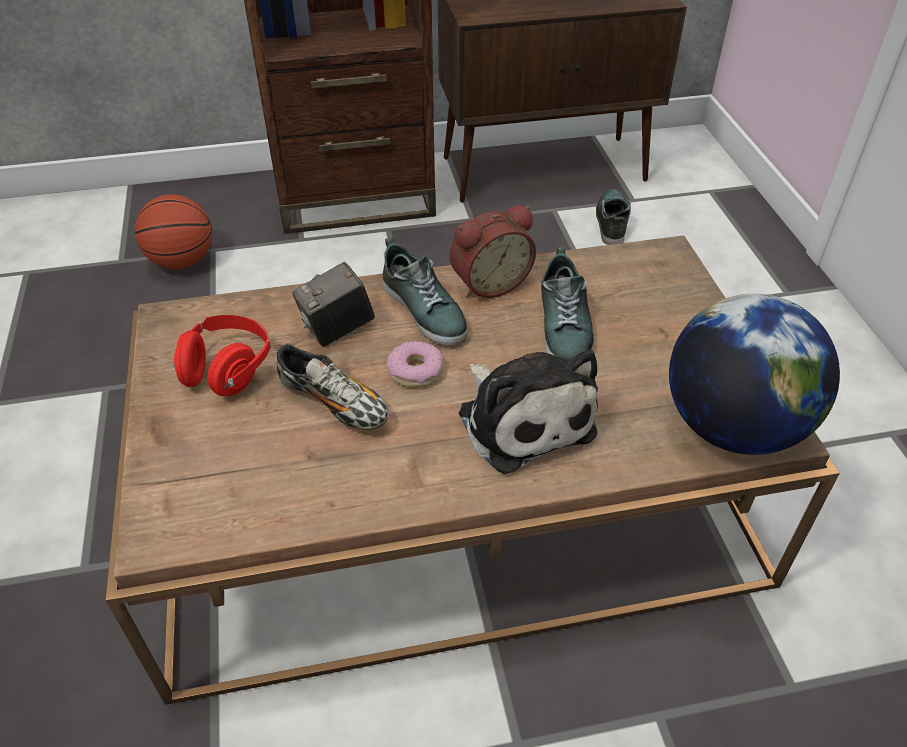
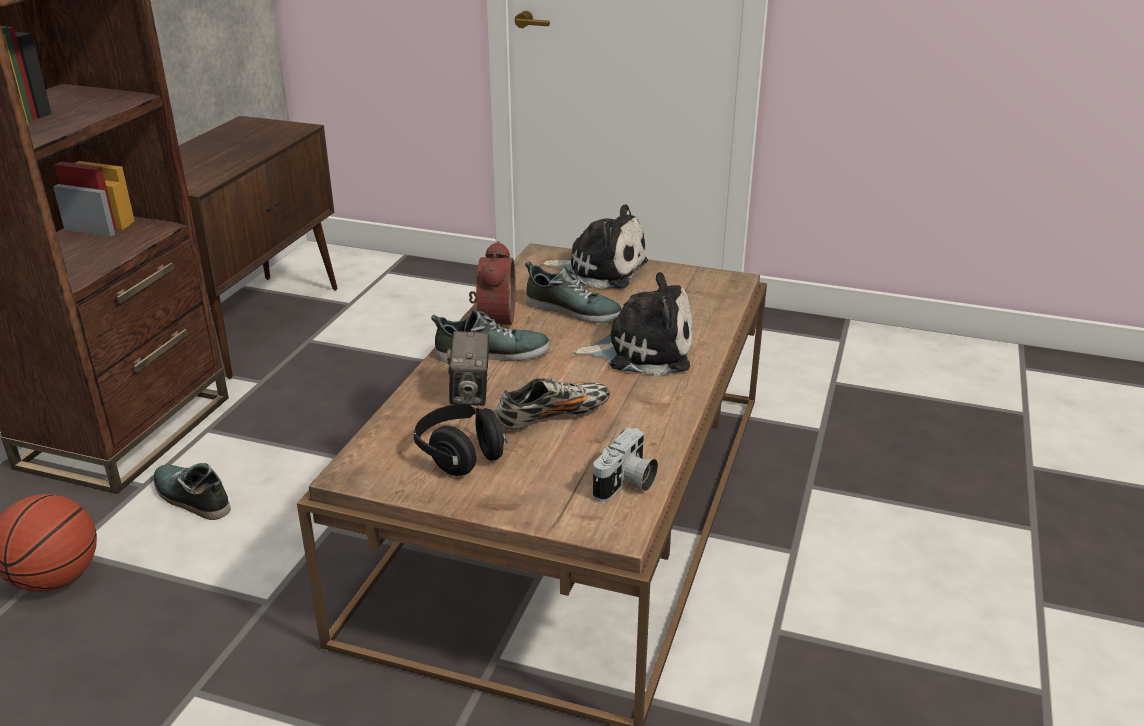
camera: 60 degrees left, 15 degrees down
red headphones [173,315,271,396] -> black headphones [414,404,507,476]
donut [387,341,443,388] -> none
shoe [596,189,631,245] -> shoe moved to [153,463,231,520]
globe [669,294,840,455] -> none
none -> plush toy [541,204,648,289]
none -> camera [593,427,658,501]

